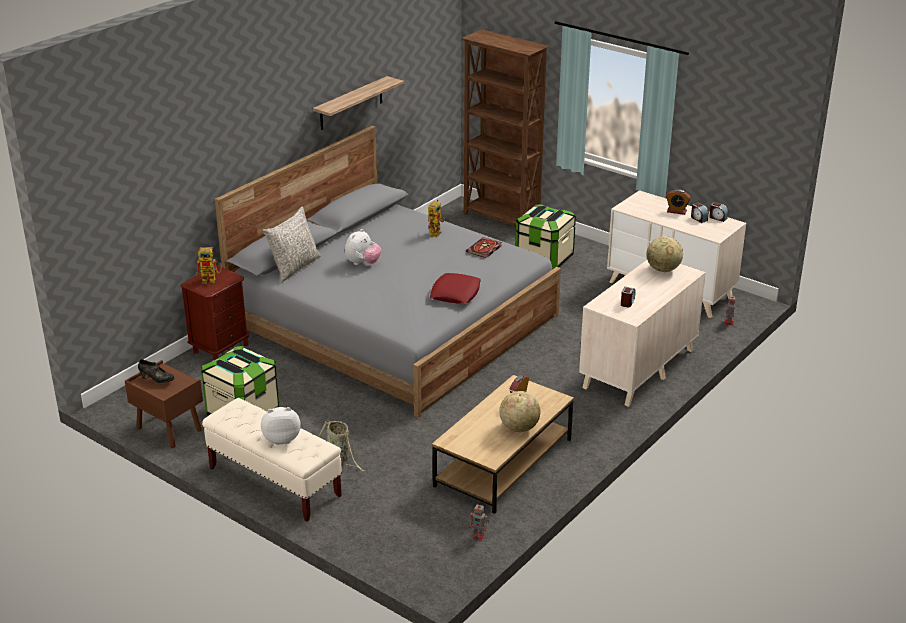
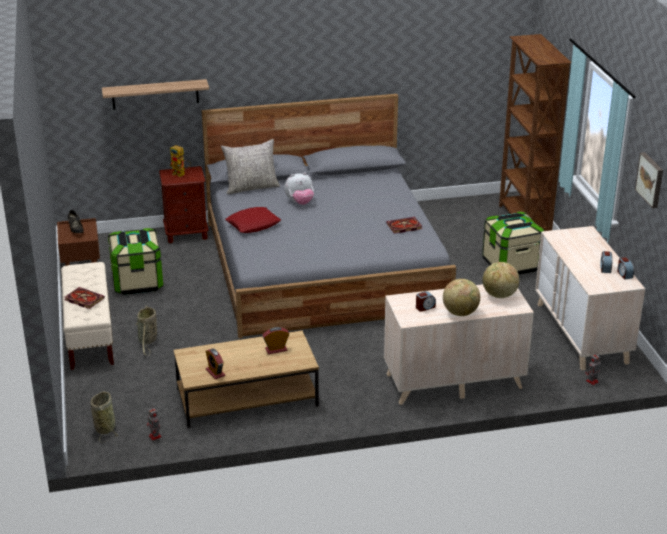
camera: 40 degrees right, 0 degrees up
plush toy [261,407,301,445] -> book [65,287,105,309]
shelf [313,76,404,130] -> shelf moved to [102,79,209,110]
toy robot [428,200,445,237] -> none
red pillow [430,273,481,304] -> red pillow moved to [225,207,281,233]
globe [499,391,540,432] -> globe moved to [443,279,480,316]
alarm clock [666,189,691,215] -> alarm clock moved to [206,349,225,379]
none -> basket [90,391,118,443]
none -> picture [635,152,663,208]

